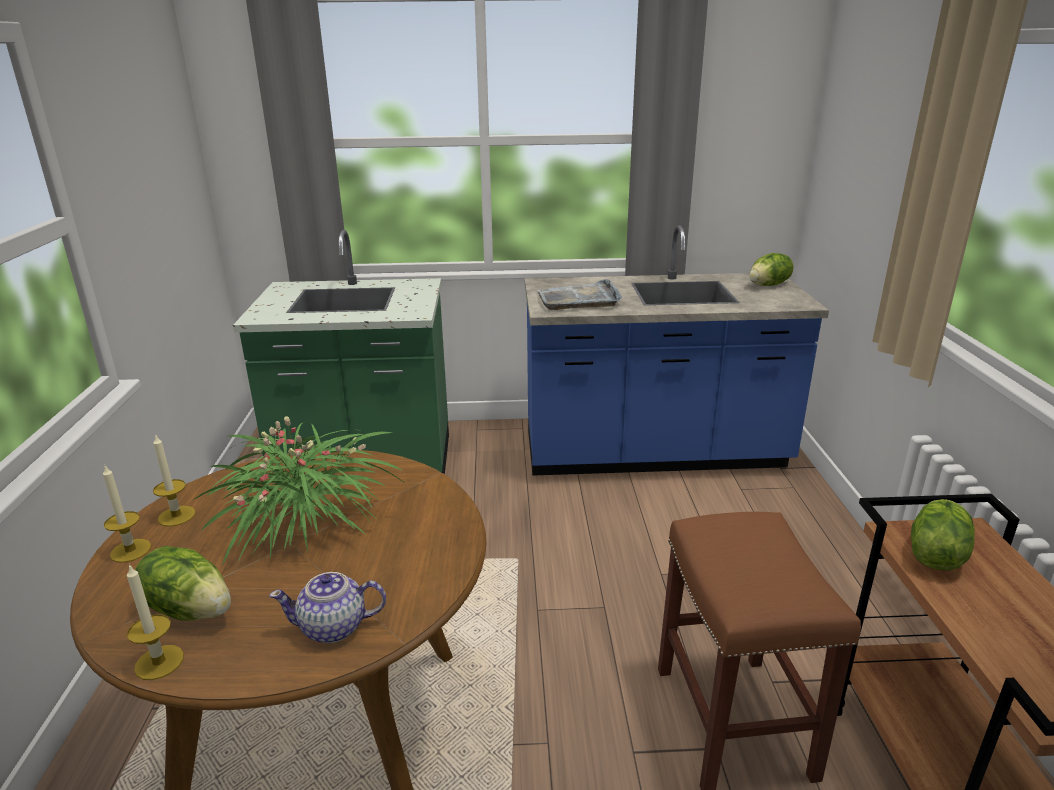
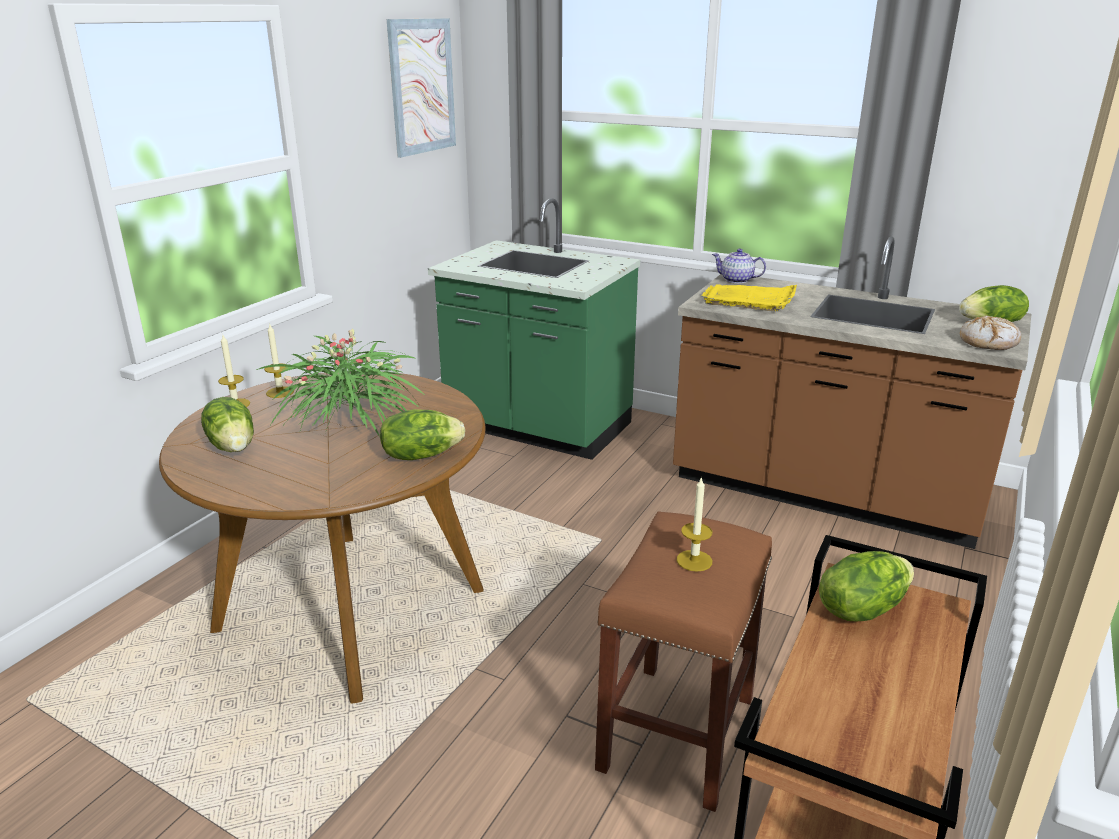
camera: 30 degrees right, 0 degrees up
candle [127,564,184,680] -> candle moved to [677,476,712,572]
teapot [269,572,386,643] -> teapot moved to [712,249,766,284]
blue counter [525,225,829,476] -> brown counter [673,237,1031,549]
grey tray [537,279,622,310] -> yellow tray [702,284,797,311]
none -> lettuce [380,409,465,460]
none -> picture [387,18,456,158]
none -> bread [960,315,1021,350]

